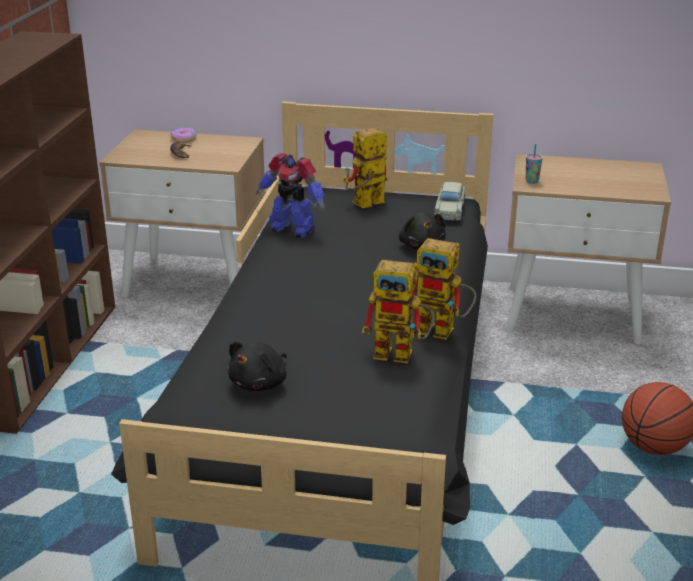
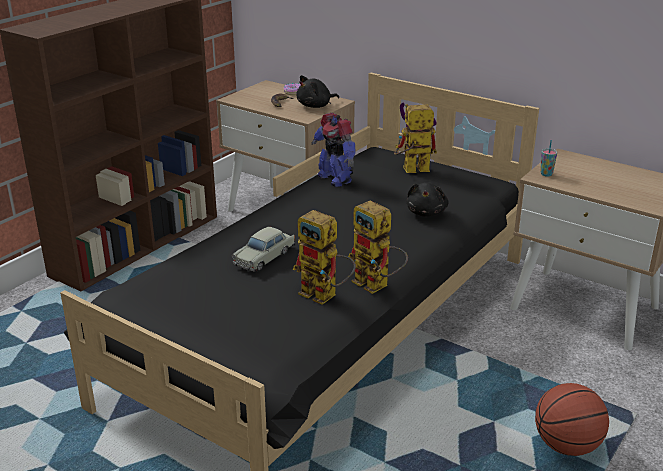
camera: 25 degrees right, 0 degrees up
black plush toy [228,342,287,391] -> black plush toy moved to [296,75,339,108]
beige toy car [434,182,465,221] -> beige toy car moved to [232,227,295,271]

